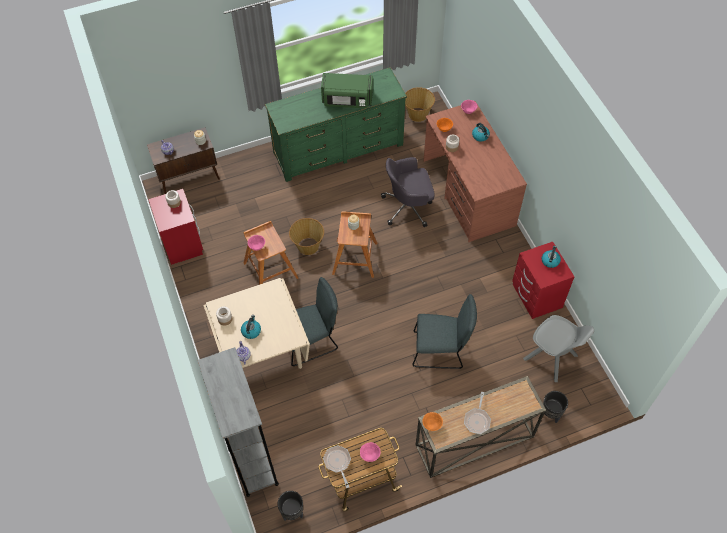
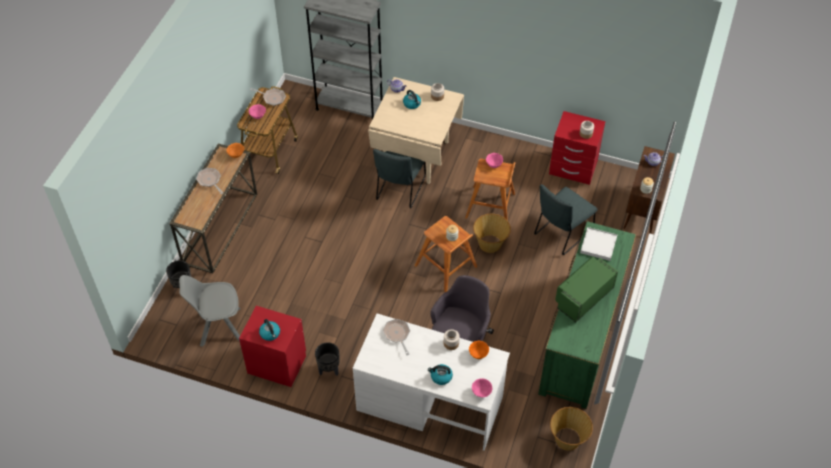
camera: 130 degrees right, 5 degrees down
black planter [277,491,303,521] -> black planter moved to [315,342,340,375]
grey chair [412,294,477,369] -> grey chair moved to [534,184,598,255]
brown desk [424,101,527,242] -> white desk [353,314,510,451]
none -> frying pan [383,319,410,355]
none -> white tray [580,227,617,261]

